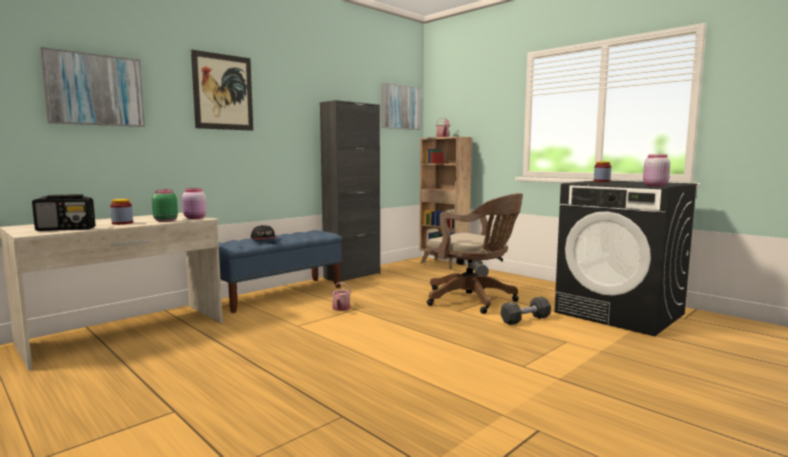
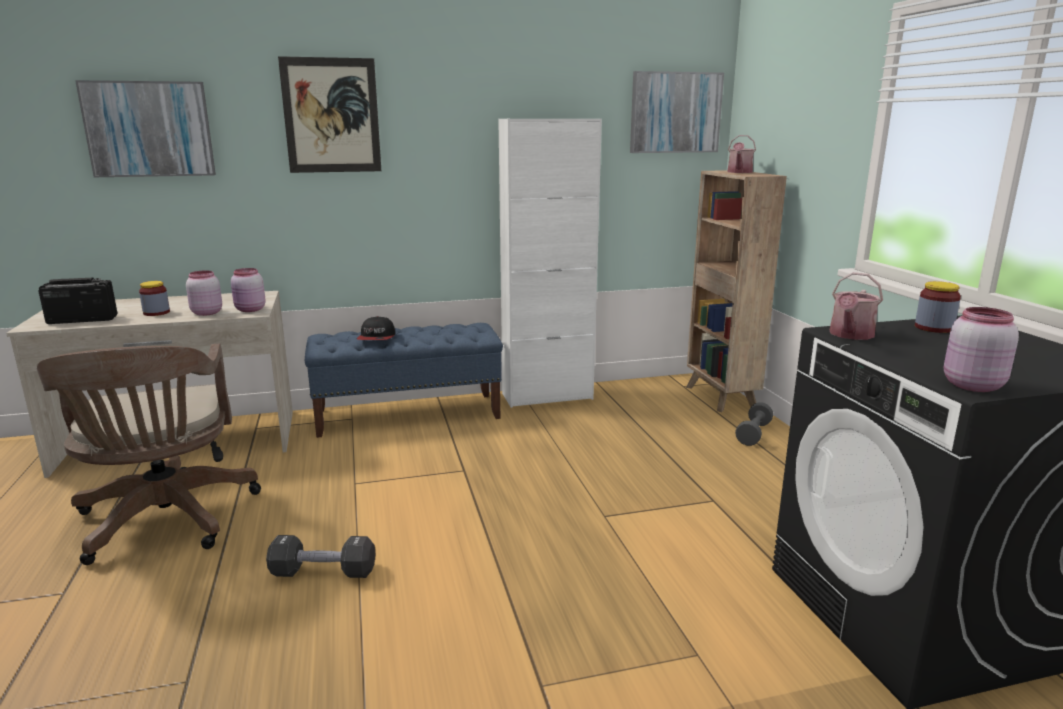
camera: 30 degrees right, 10 degrees up
radio [32,194,95,231] -> radio turned 150 degrees clockwise [38,278,117,324]
green jar [152,190,178,222] -> pink jar [186,270,222,316]
black cabinet [320,100,380,282] -> white cabinet [498,119,602,408]
watering can [331,283,351,311] -> watering can moved to [829,272,883,340]
brown office chair [427,193,523,314] -> brown office chair moved to [37,343,261,565]
black dumbbell [501,297,551,325] -> black dumbbell moved to [266,535,375,578]

